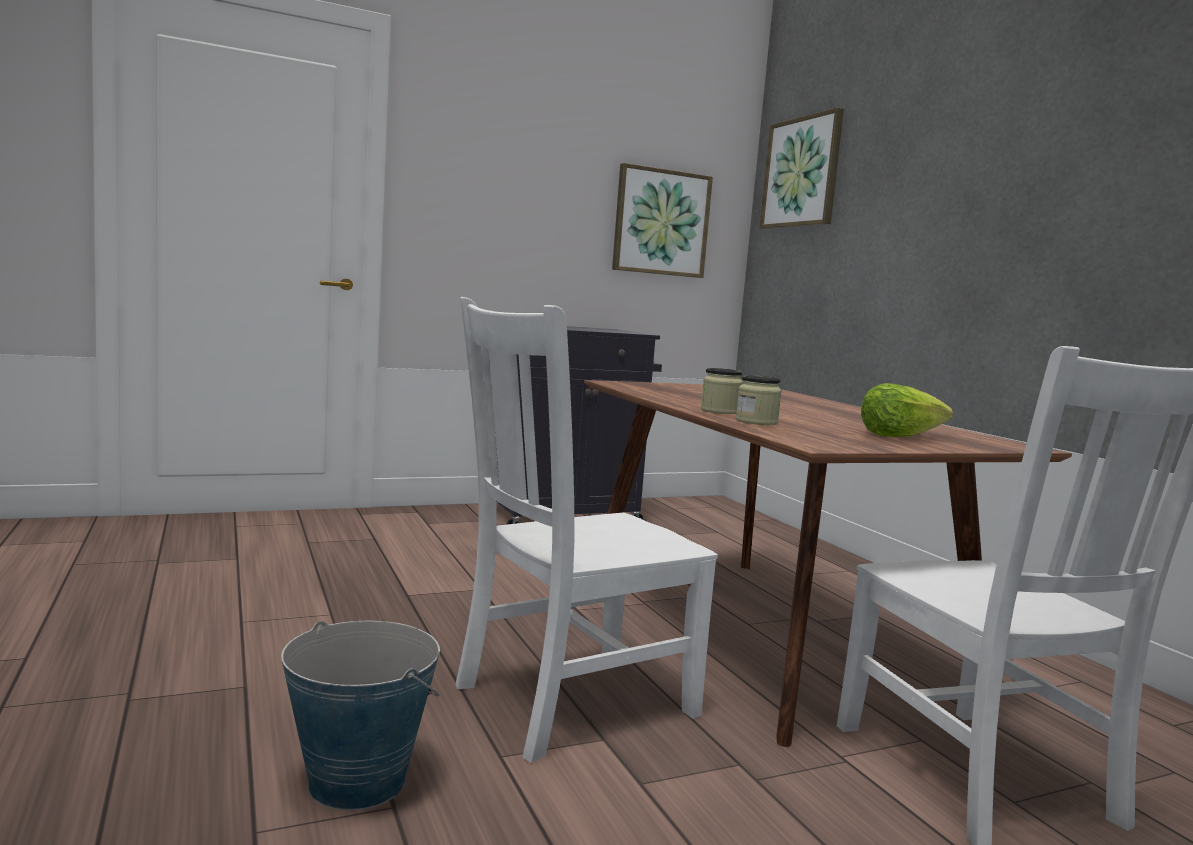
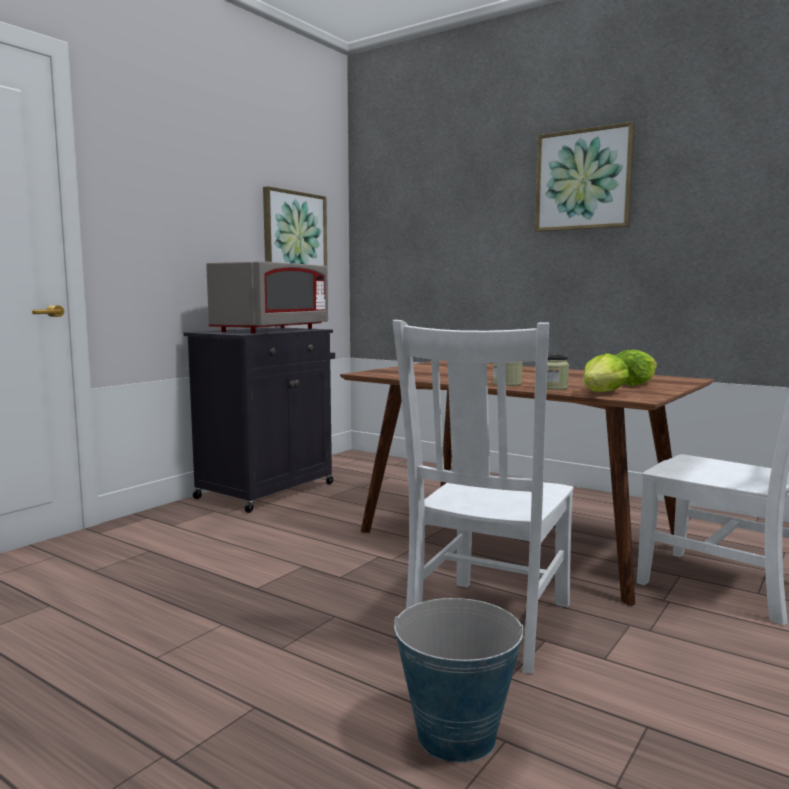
camera: 30 degrees left, 0 degrees up
picture [759,108,844,229] -> picture moved to [535,122,635,232]
none -> grey microwave [206,261,328,333]
none -> lettuce [583,353,629,392]

